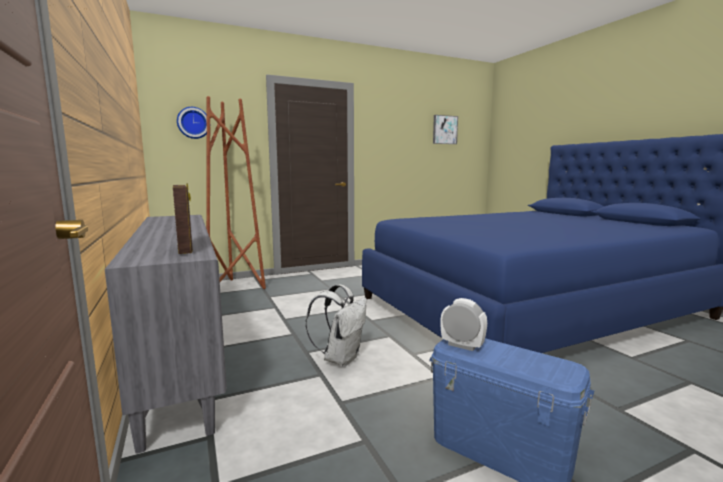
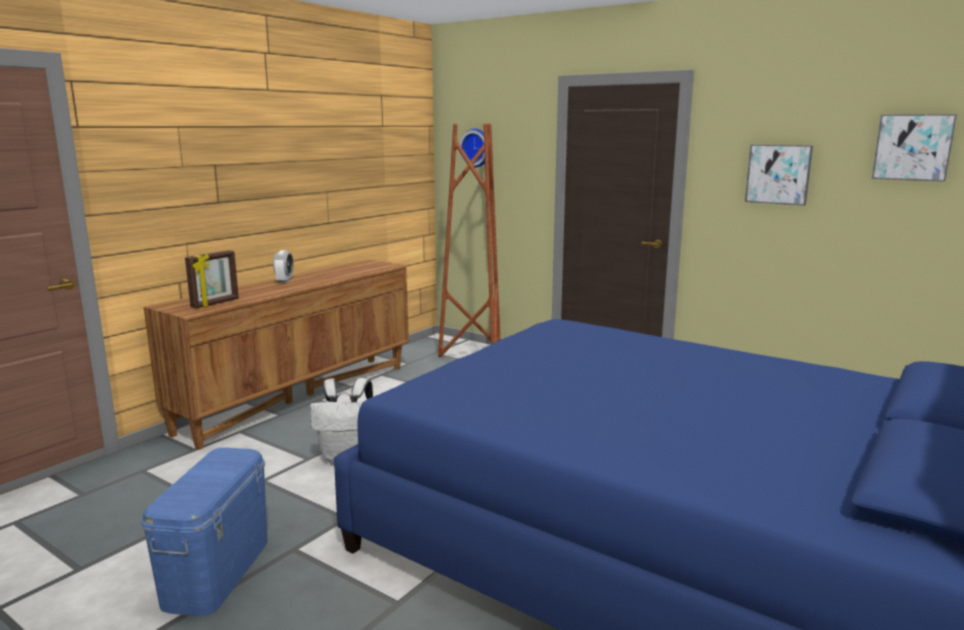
camera: 60 degrees right, 5 degrees up
grey dresser [105,215,227,454] -> brown dresser [144,259,409,450]
alarm clock [440,298,487,351] -> alarm clock moved to [273,250,294,283]
none -> picture [745,145,813,206]

